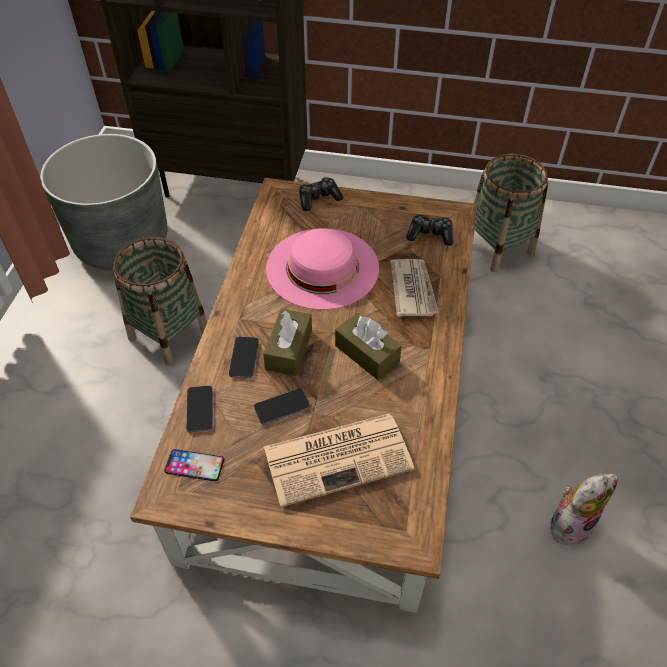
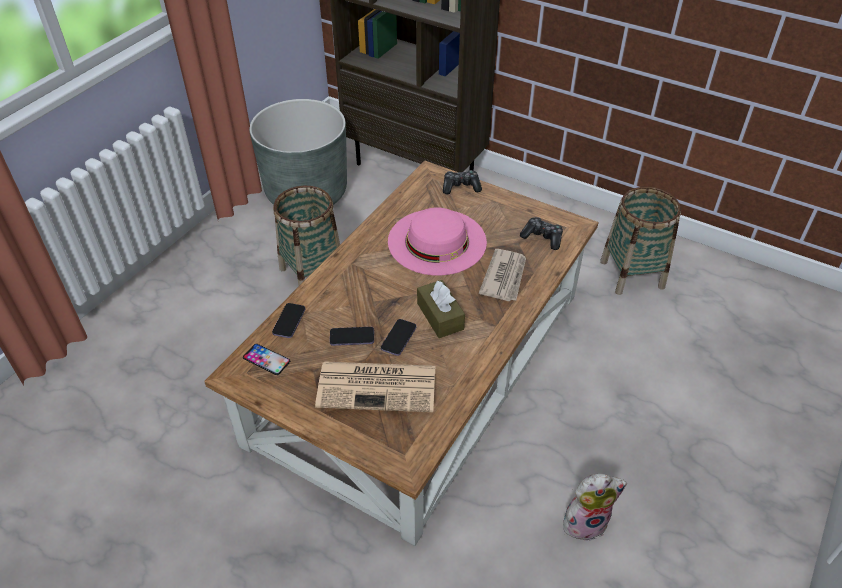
camera: 20 degrees right, 5 degrees down
phone [229,337,259,378] -> phone moved to [381,319,416,356]
brown tissue box [263,309,312,376] -> none

